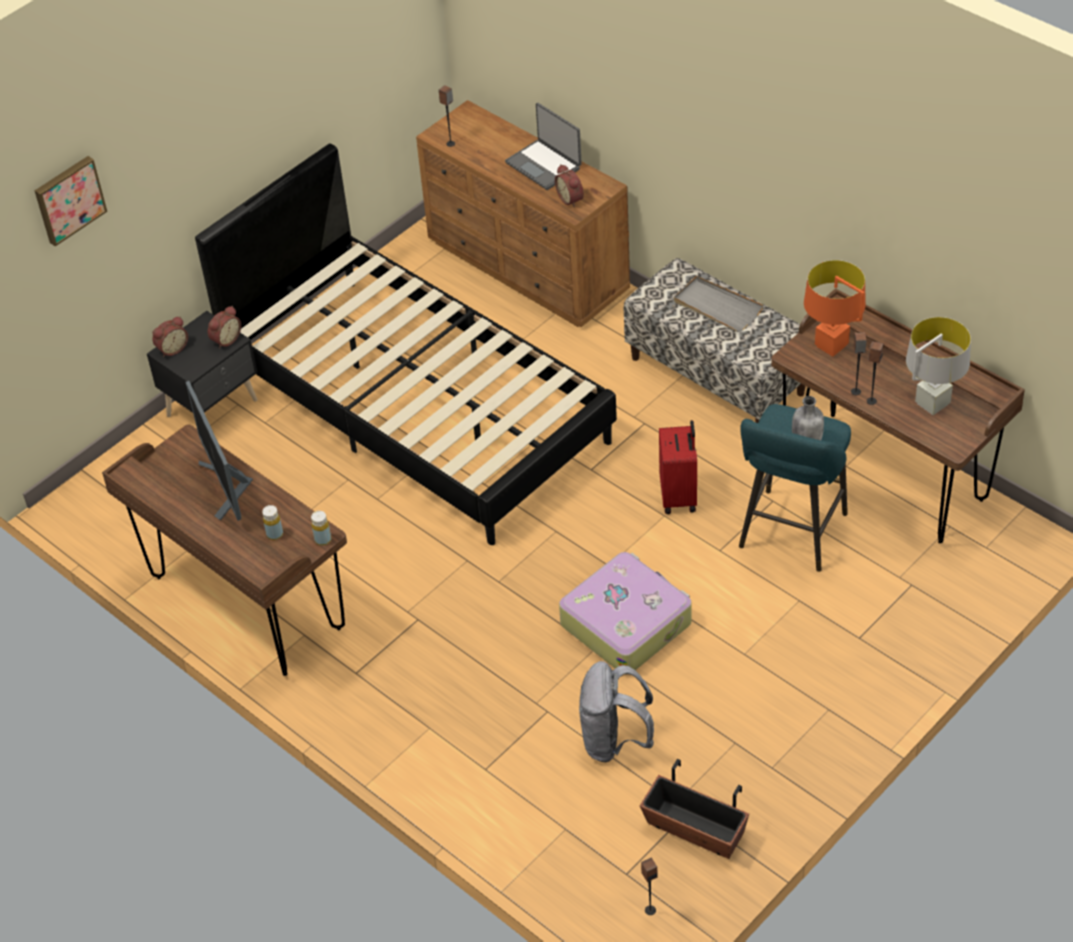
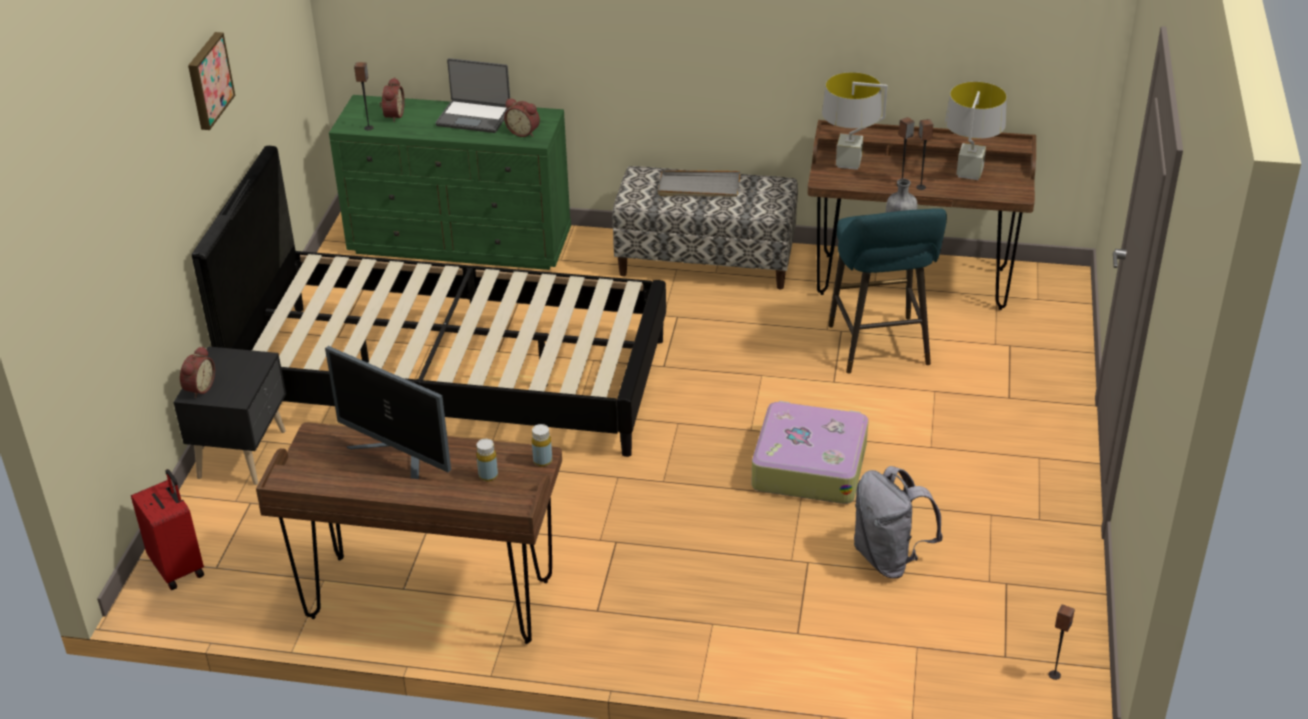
camera: 35 degrees left, 10 degrees down
picture [35,156,107,246] -> picture moved to [188,32,235,130]
alarm clock [208,306,241,349] -> alarm clock moved to [380,77,405,122]
brown dresser [416,100,630,327] -> green dresser [329,95,571,270]
planter [640,759,749,859] -> none
red suitcase [659,420,697,514] -> red suitcase moved to [131,469,204,590]
orange table lamp [804,260,866,357] -> grey table lamp [822,72,888,170]

